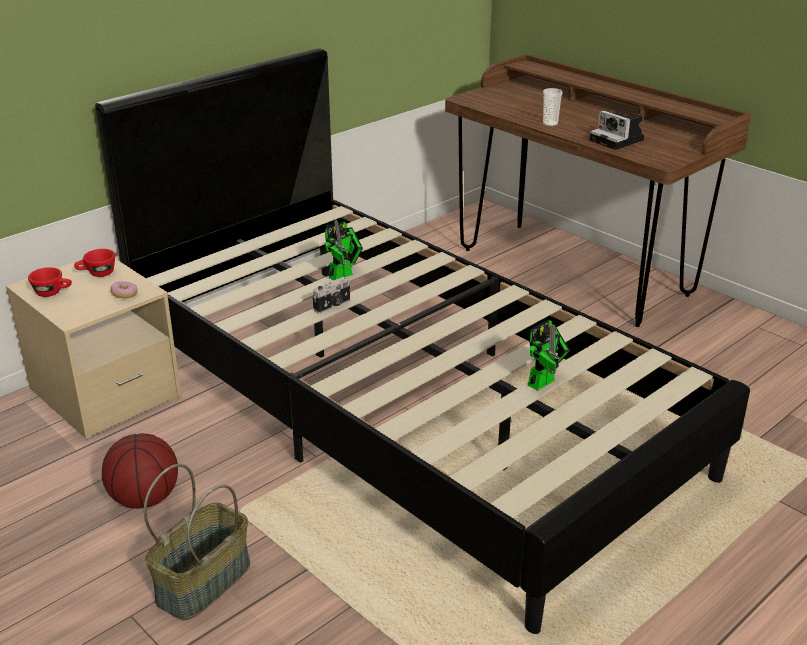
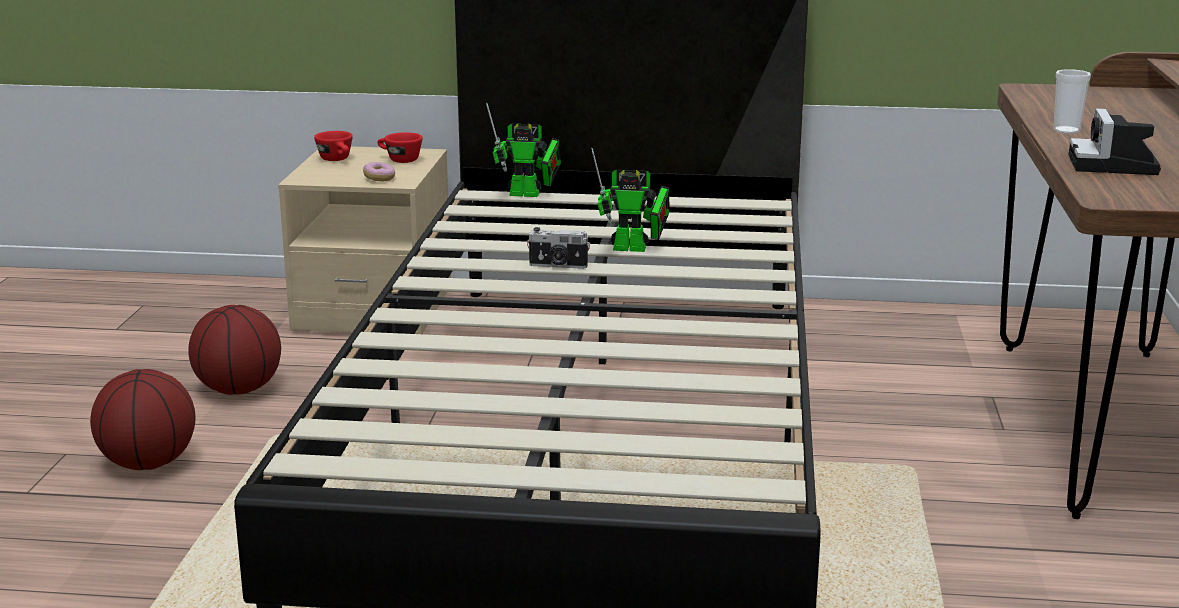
camera: 50 degrees right, 10 degrees down
basket [144,464,250,620] -> basketball [90,369,195,470]
toy robot [528,320,570,391] -> toy robot moved to [486,103,561,197]

